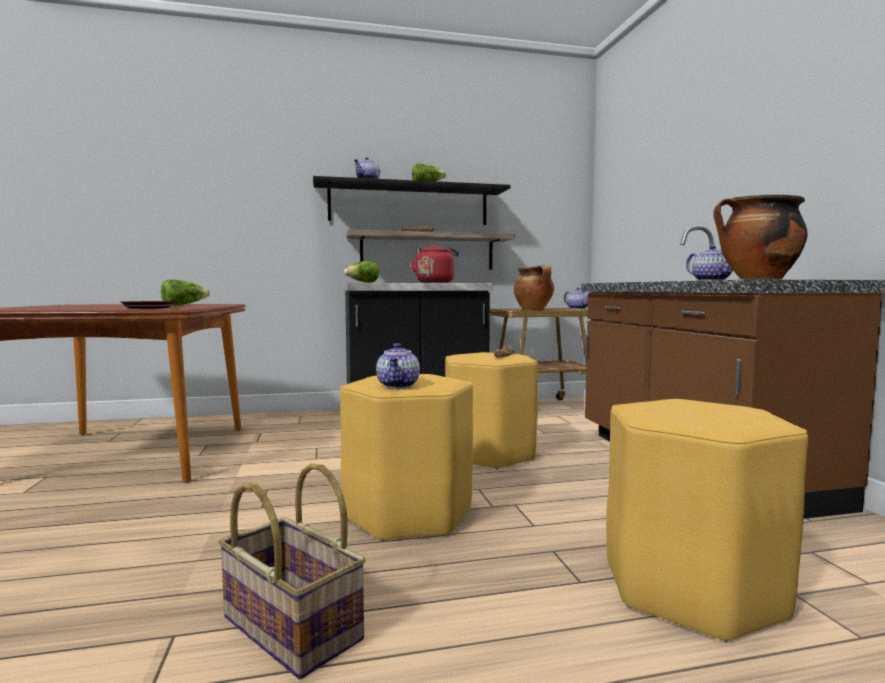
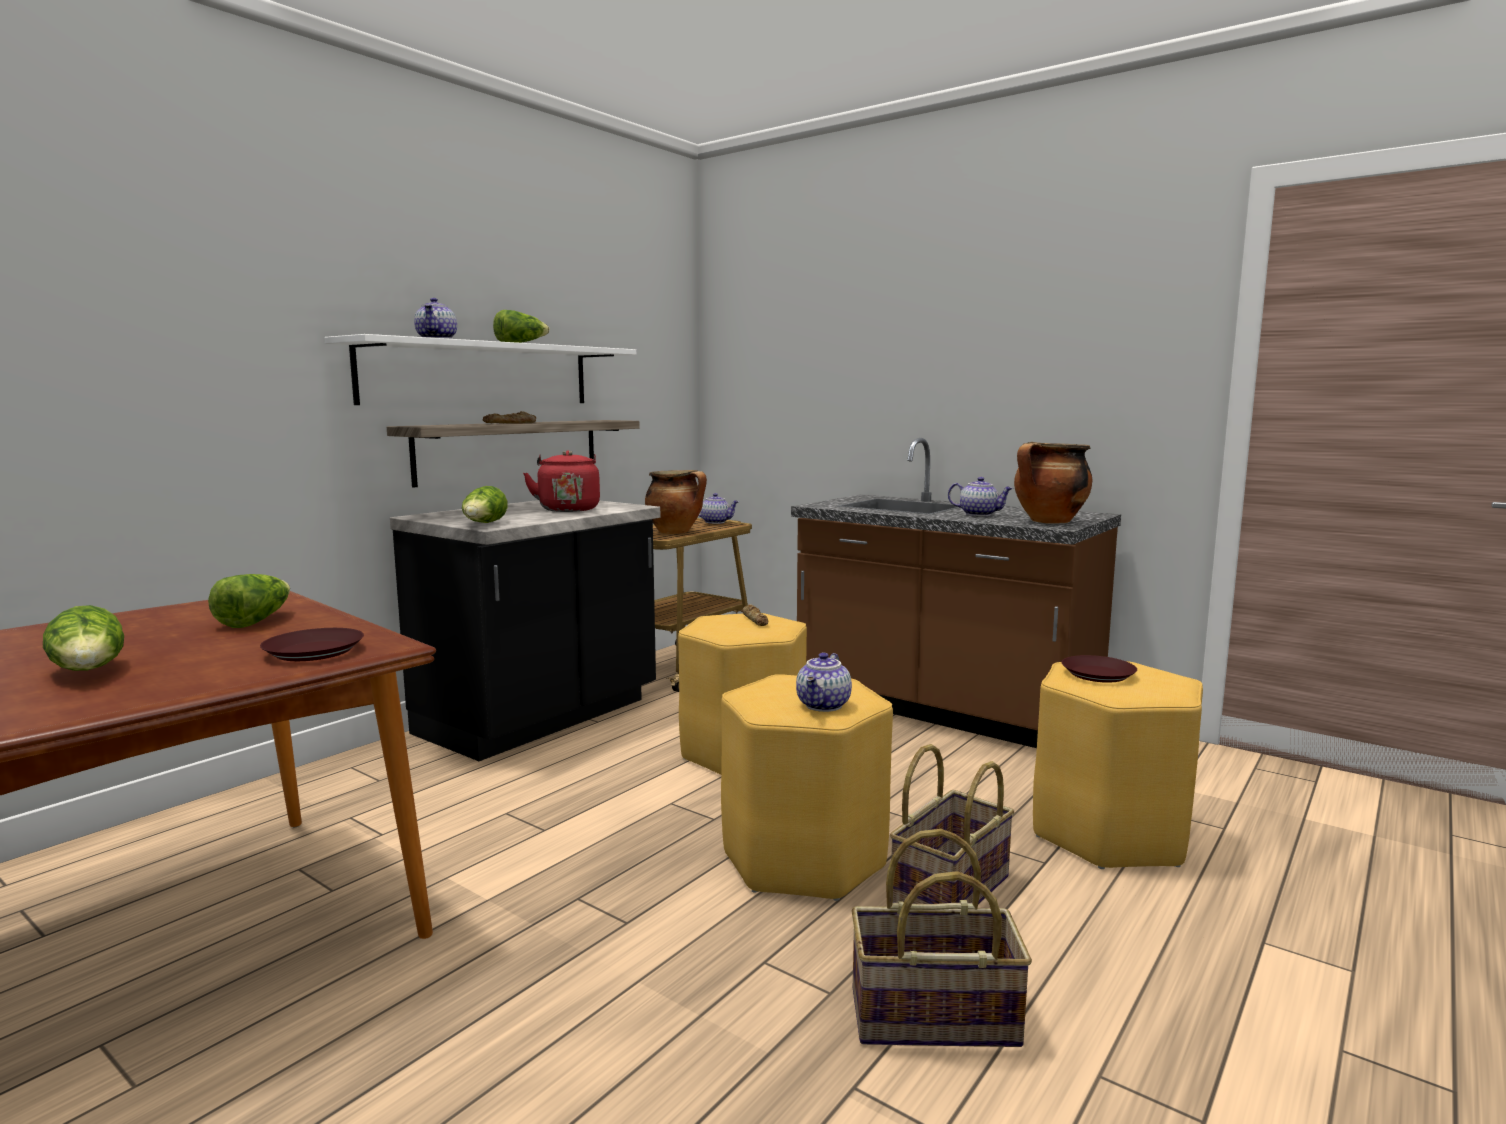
camera: 40 degrees left, 5 degrees up
black shelf [313,176,511,225] -> white shelf [324,334,636,405]
teapot [376,343,420,389] -> teapot turned 60 degrees clockwise [796,653,852,712]
none -> lettuce [43,605,124,671]
none -> basket [890,744,1015,904]
none -> brown plate [1061,655,1137,683]

